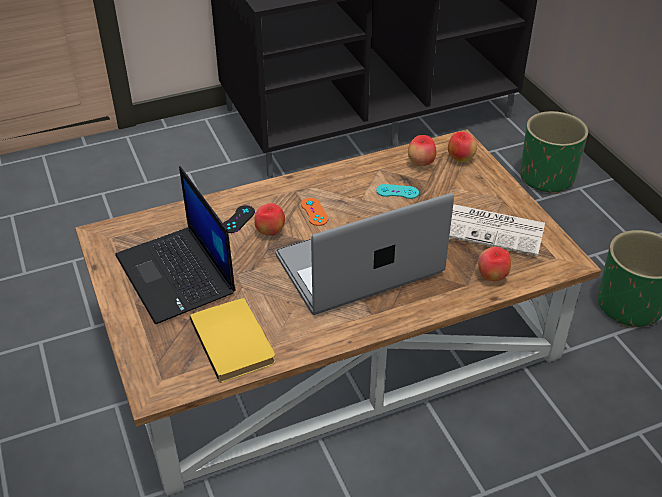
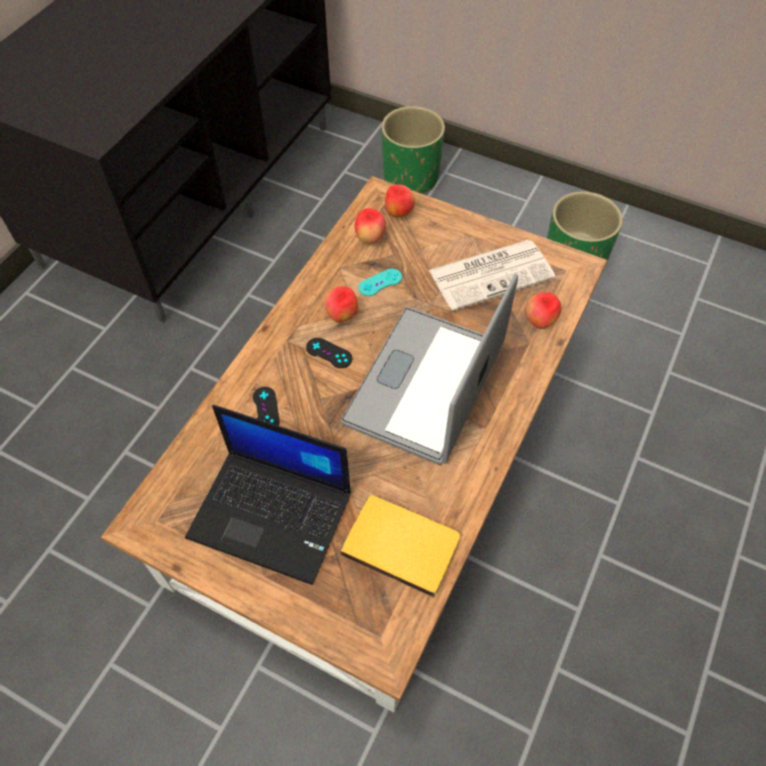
camera: 40 degrees left, 15 degrees up
apple [254,203,285,236] -> apple moved to [324,286,358,322]
orange game controller [301,198,328,226] -> black game controller [306,338,352,368]

